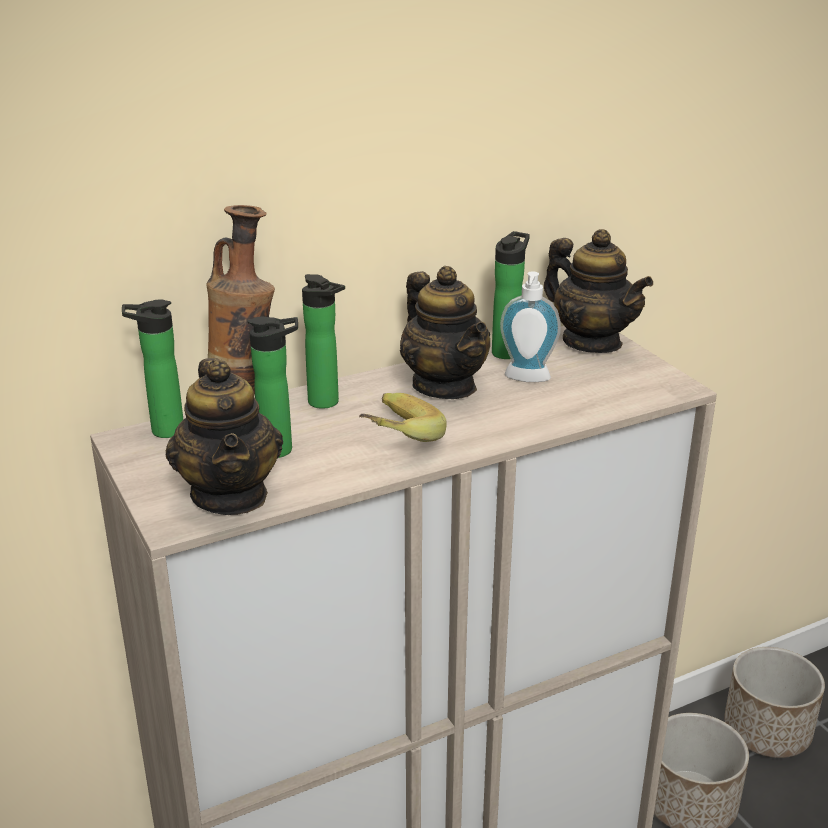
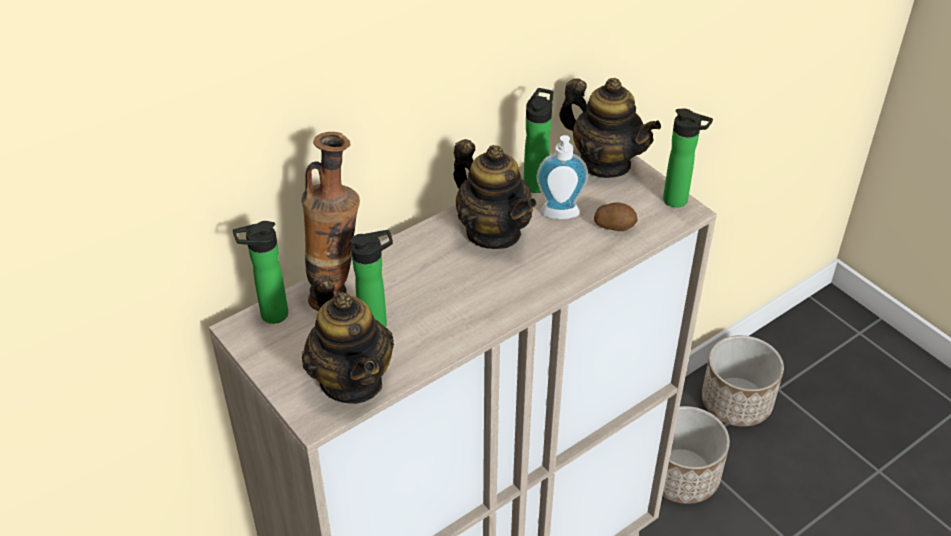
camera: 10 degrees left, 15 degrees up
bottle [302,274,345,409] -> bottle moved to [663,108,713,208]
banana [359,393,446,442] -> none
none -> potato [594,202,638,231]

